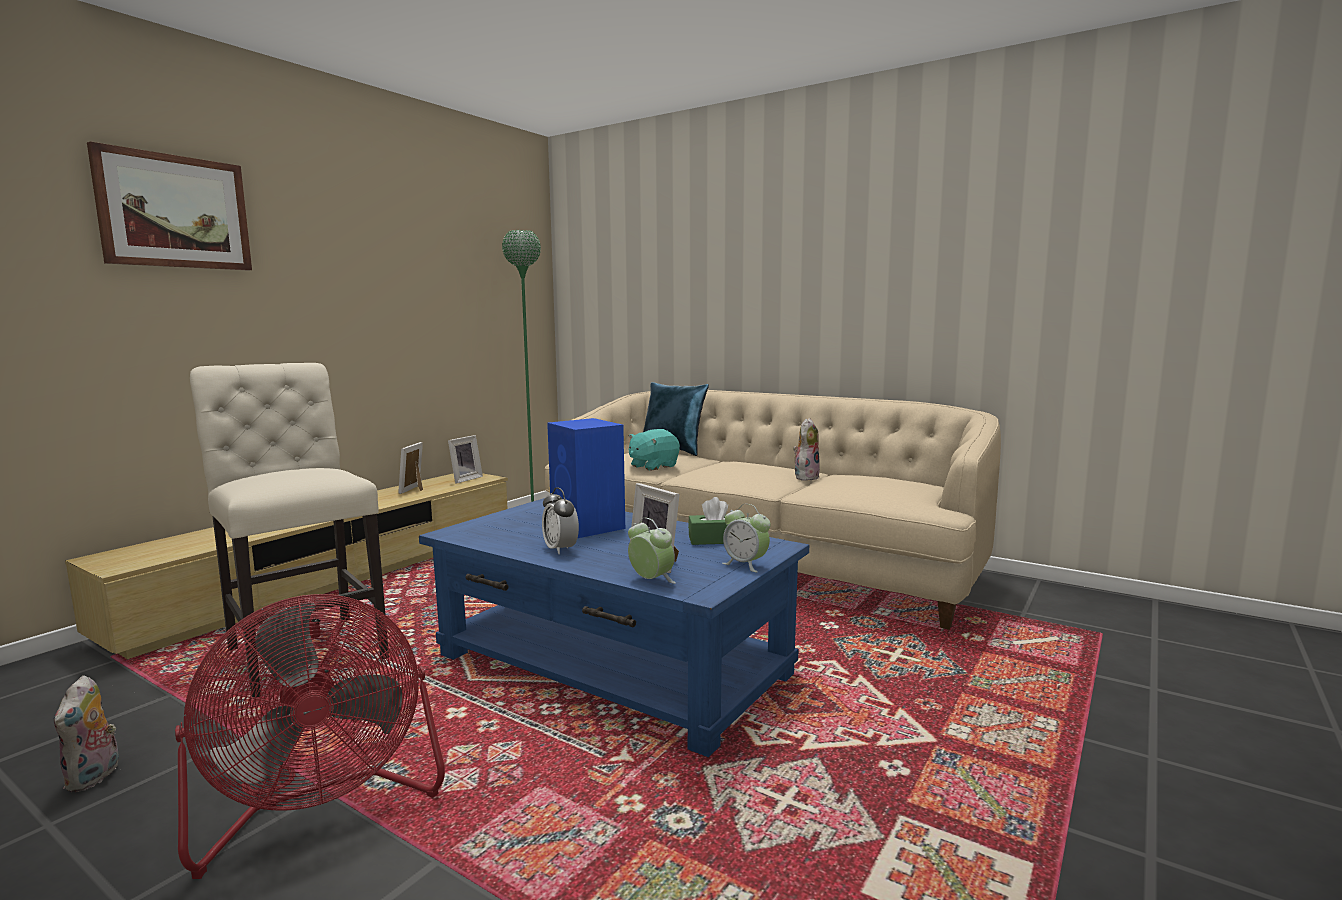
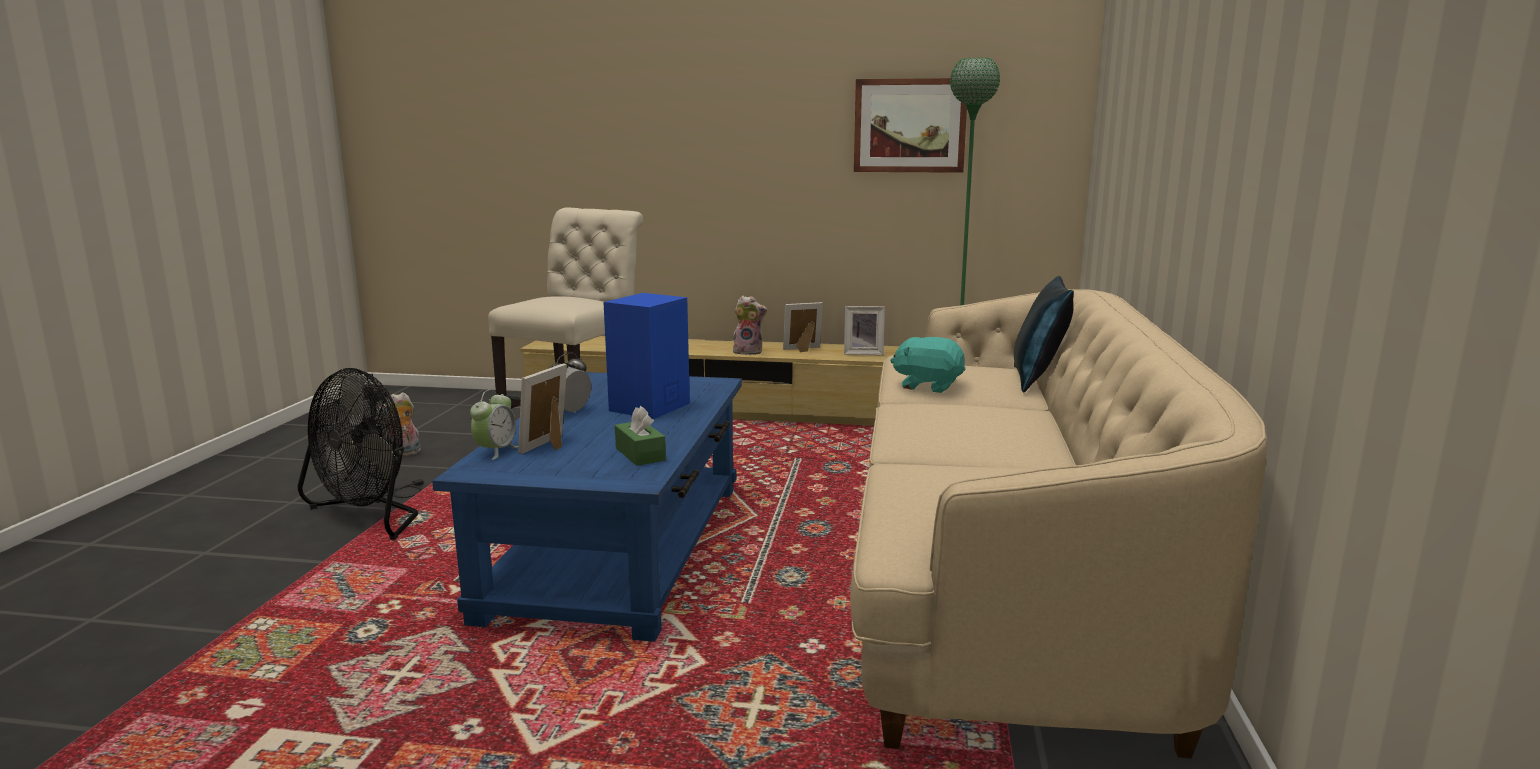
camera: 65 degrees right, 5 degrees up
picture [87,142,252,271] -> picture moved to [854,78,967,173]
red fan [175,594,445,879] -> black fan [298,368,424,540]
alarm clock [722,504,771,572] -> none
plush toy [793,418,820,481] -> plush toy moved to [733,296,767,355]

